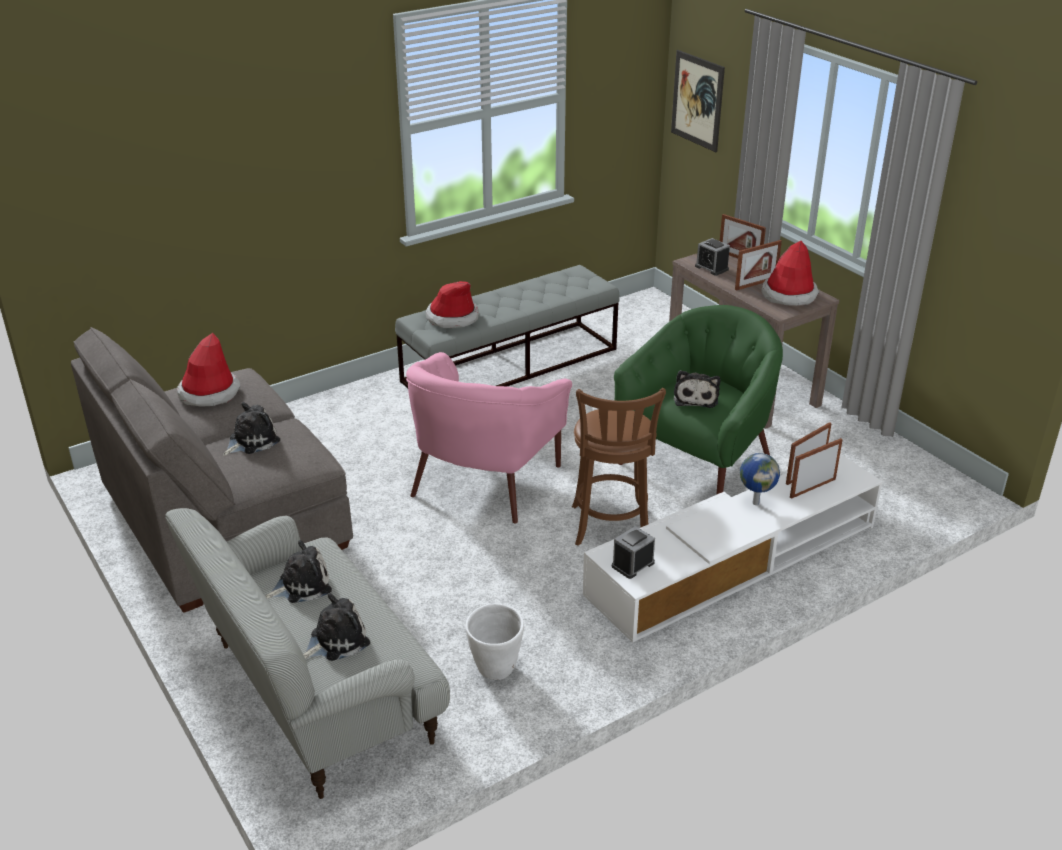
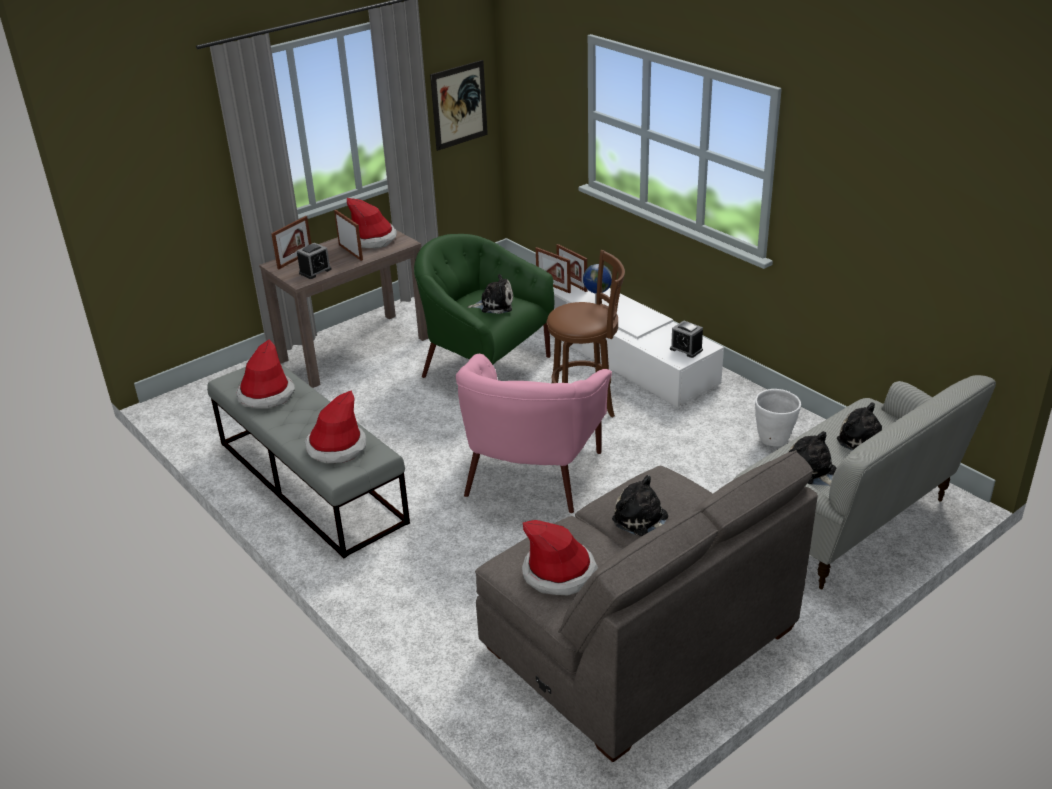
camera: 95 degrees left, 0 degrees up
pink armchair [406,352,572,524] -> pink armchair turned 90 degrees clockwise [456,354,612,513]
picture [671,50,725,152] -> picture moved to [430,60,488,151]
none -> hat [236,339,295,409]

